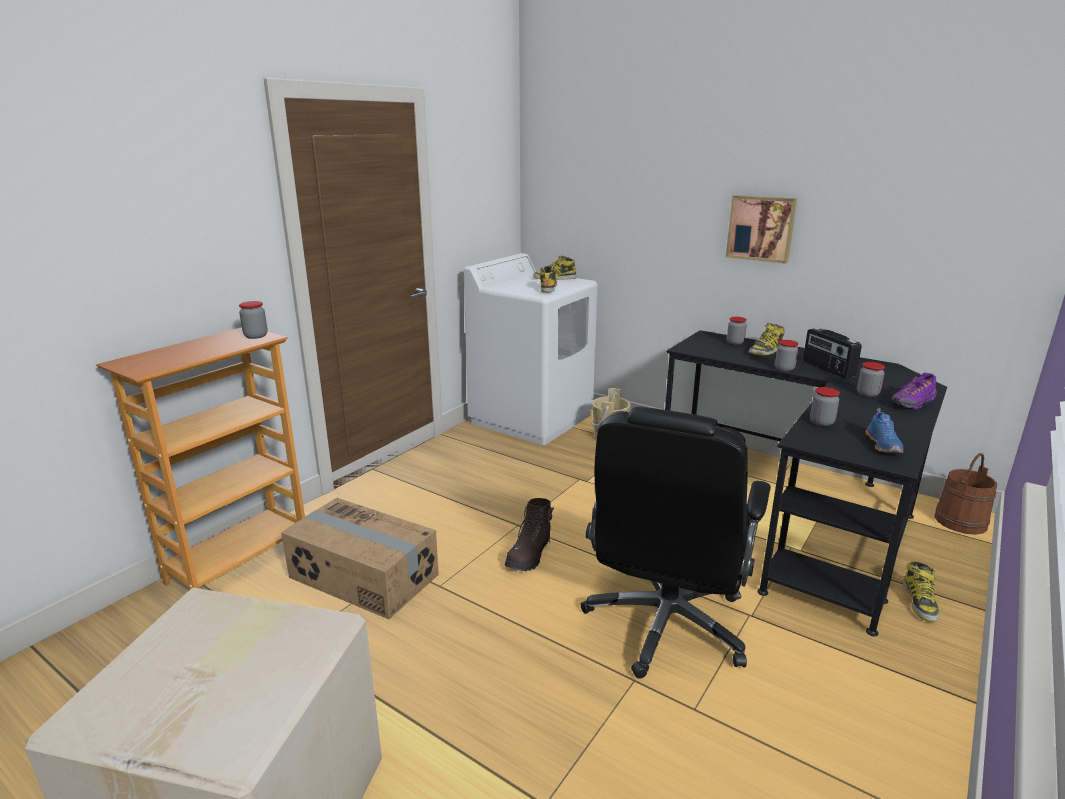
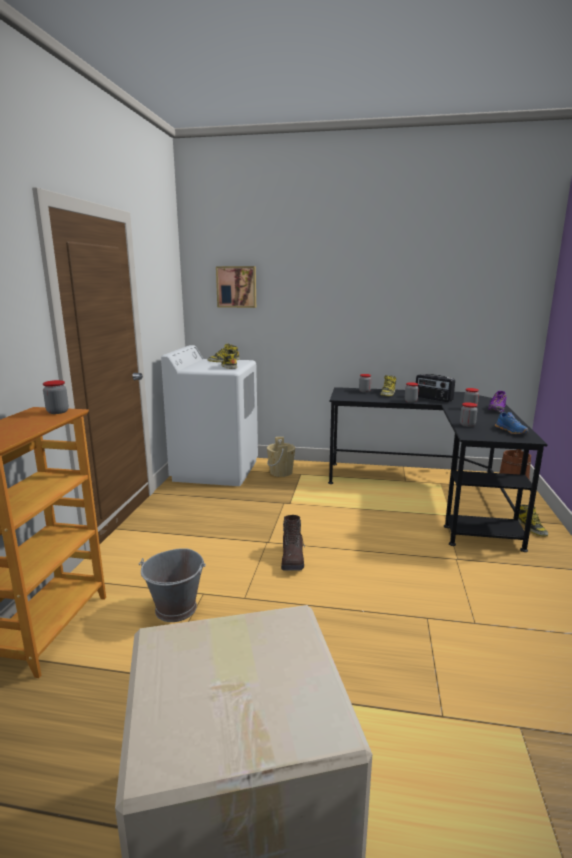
camera: 25 degrees left, 5 degrees down
cardboard box [281,498,439,619] -> grey bucket [139,548,206,622]
black office chair [581,407,771,679] -> none
picture [726,195,797,264] -> picture moved to [216,266,256,308]

